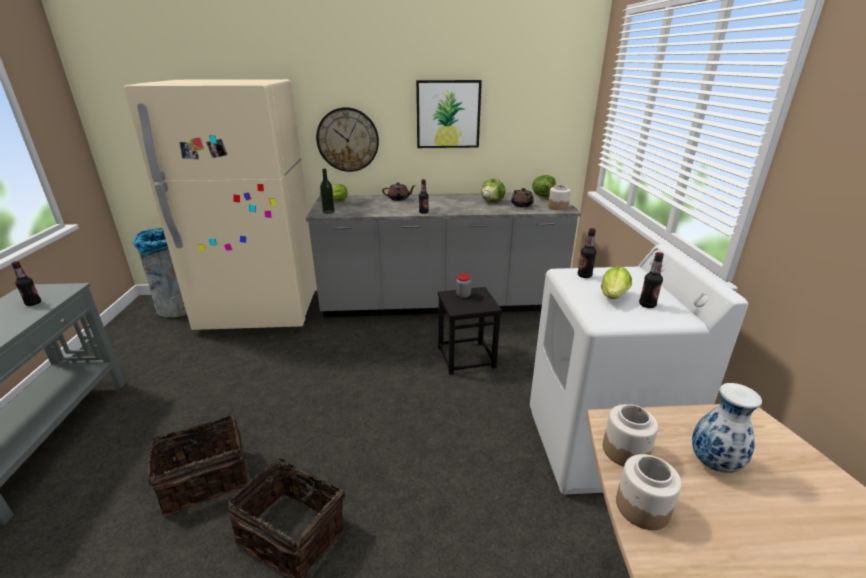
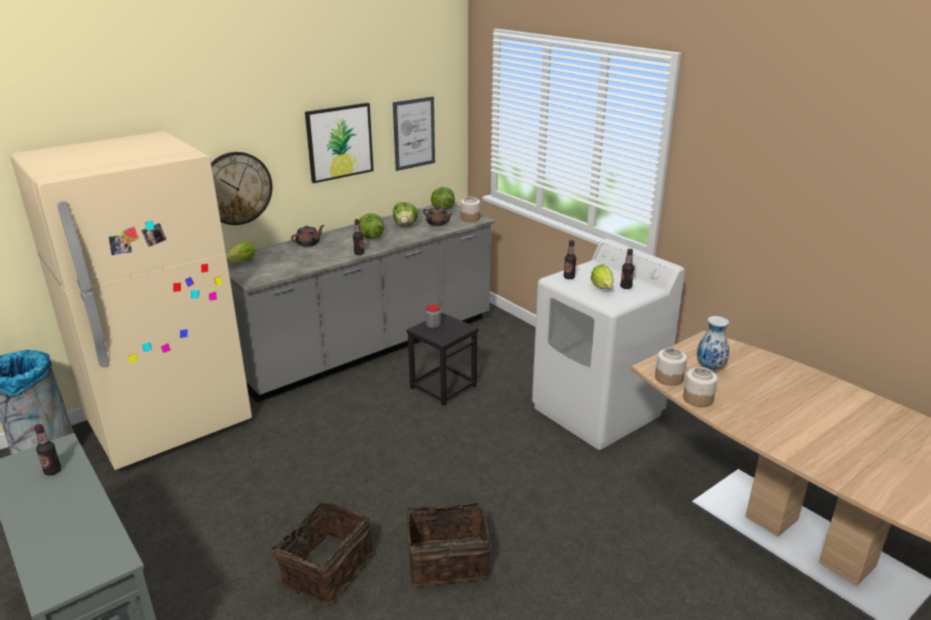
camera: 35 degrees left, 0 degrees up
bottle [320,168,335,214] -> none
none -> lettuce [359,213,384,239]
none -> picture [393,96,435,171]

